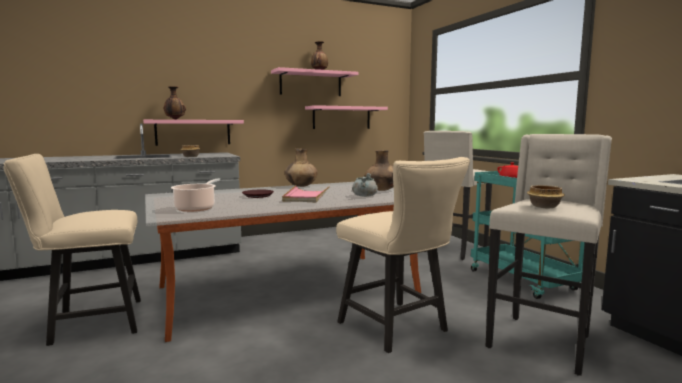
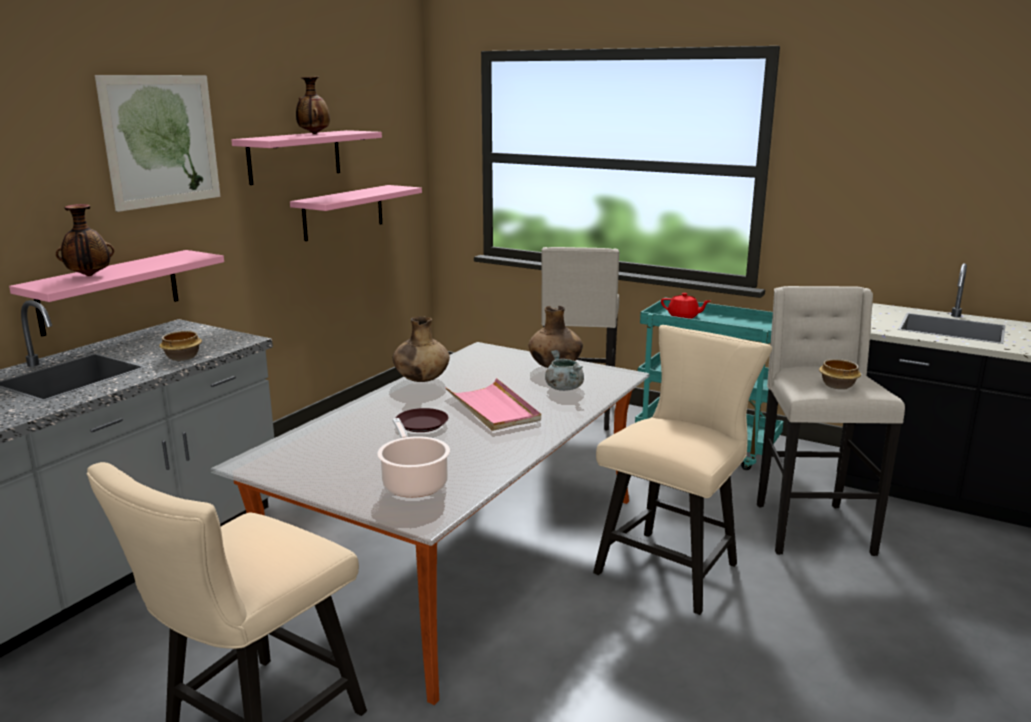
camera: 35 degrees left, 10 degrees up
beige chair [336,157,470,353] -> beige chair turned 75 degrees counterclockwise [593,325,772,615]
none -> picture [95,75,220,212]

